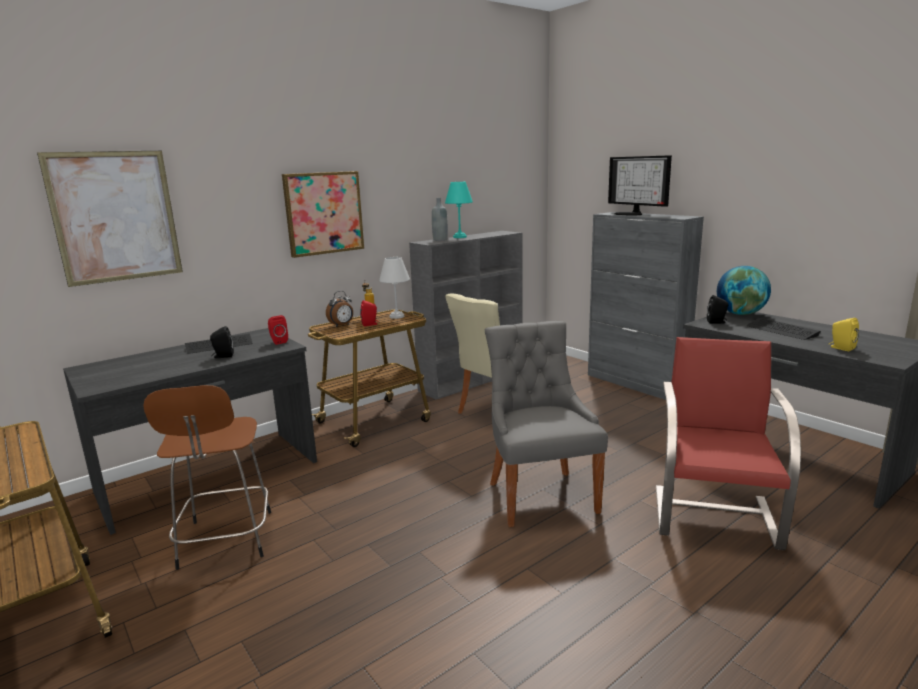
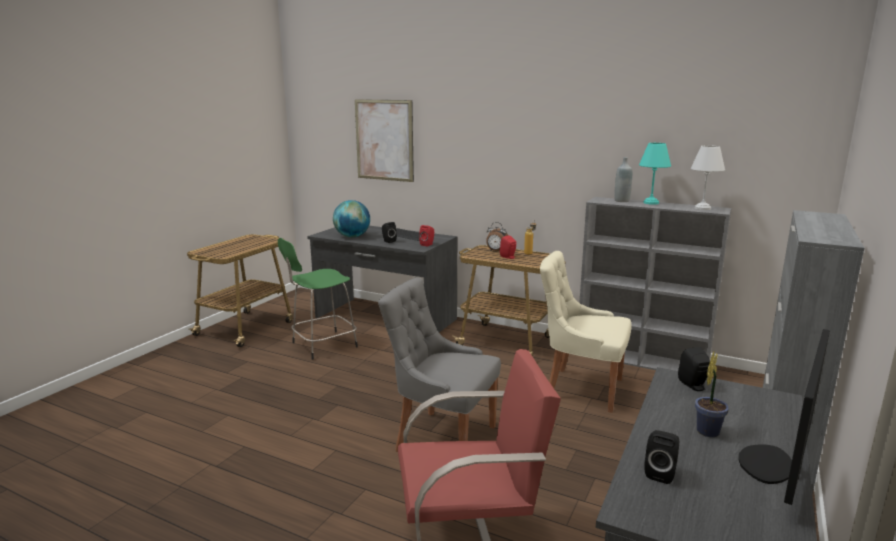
camera: 65 degrees right, 0 degrees up
brown stool [143,385,271,570] -> green stool [278,238,358,360]
picture [282,171,364,258] -> none
white table lamp [379,257,410,319] -> white table lamp moved to [691,145,725,210]
grey chair [485,321,608,527] -> grey chair turned 120 degrees counterclockwise [378,277,501,452]
monitor [608,155,672,216] -> monitor moved to [738,329,830,505]
globe [717,266,771,315] -> globe moved to [333,200,370,237]
keyboard [747,318,821,340] -> potted plant [695,351,729,437]
yellow speaker [829,318,859,351] -> black speaker [644,430,679,484]

